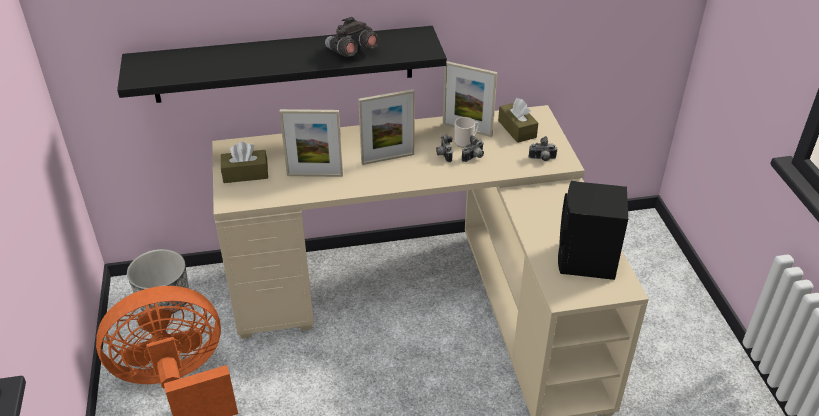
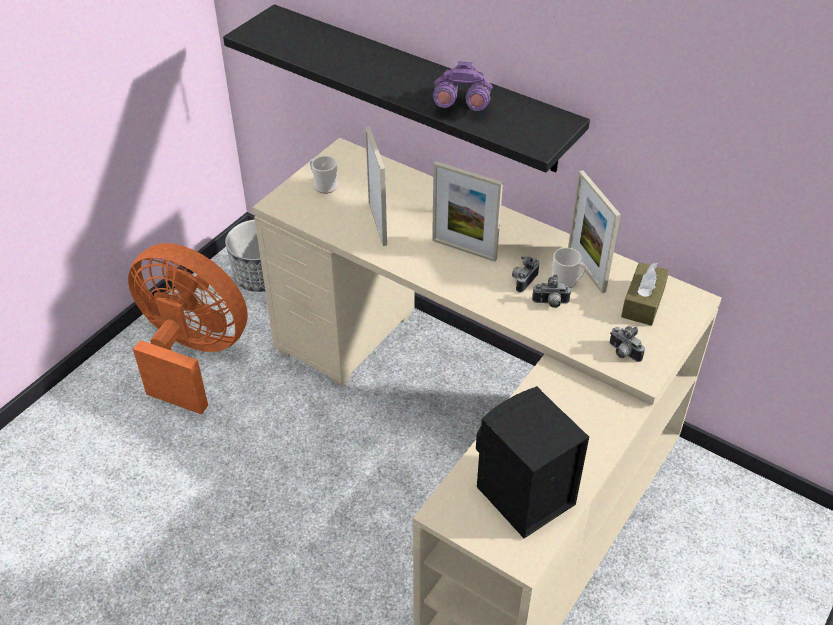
camera: 45 degrees right, 5 degrees up
brown tissue box [221,142,268,183] -> mug [310,156,337,194]
picture frame [279,109,343,177] -> picture frame turned 150 degrees counterclockwise [365,127,387,246]
grey binoculars [325,17,379,57] -> purple binoculars [433,61,493,111]

